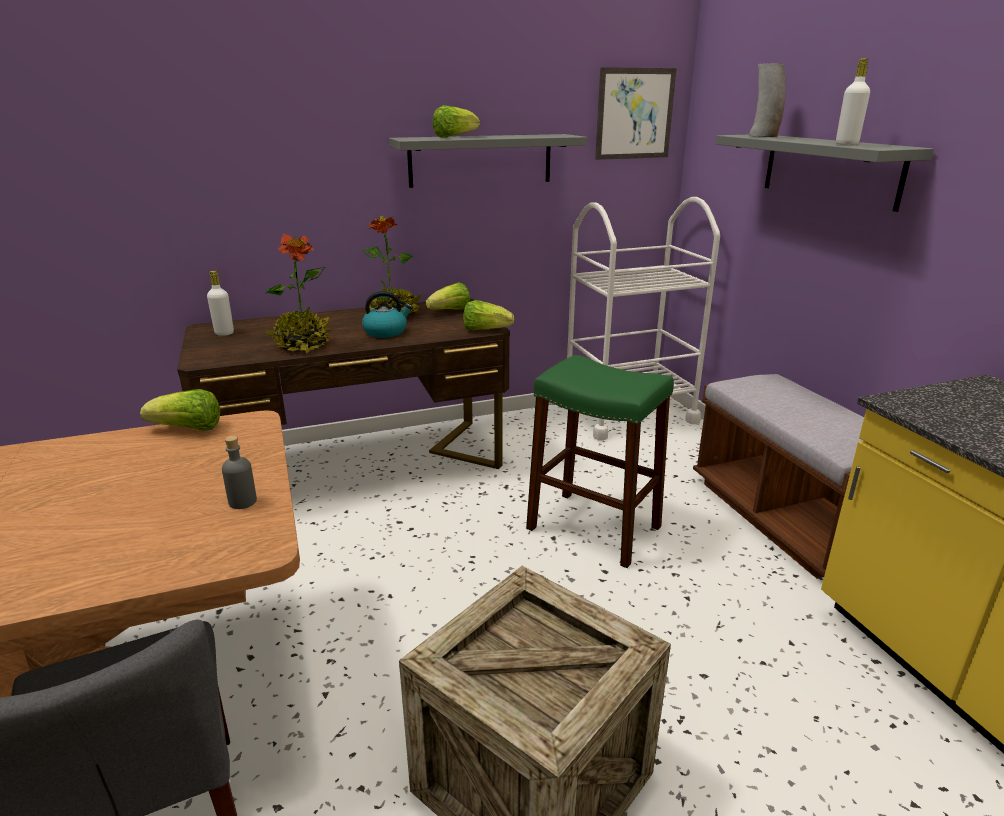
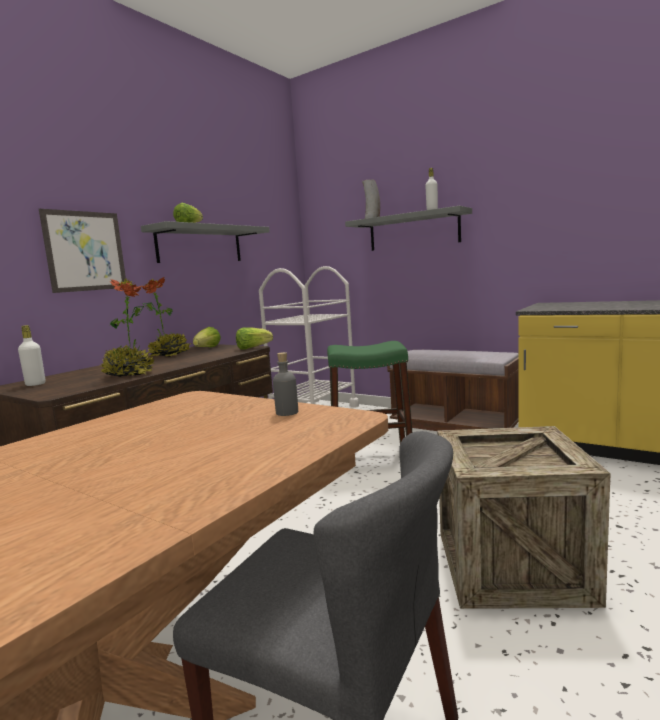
camera: 35 degrees left, 15 degrees down
lettuce [140,389,220,431] -> none
kettle [362,291,412,338] -> none
picture [595,67,677,160] -> picture moved to [39,209,126,293]

